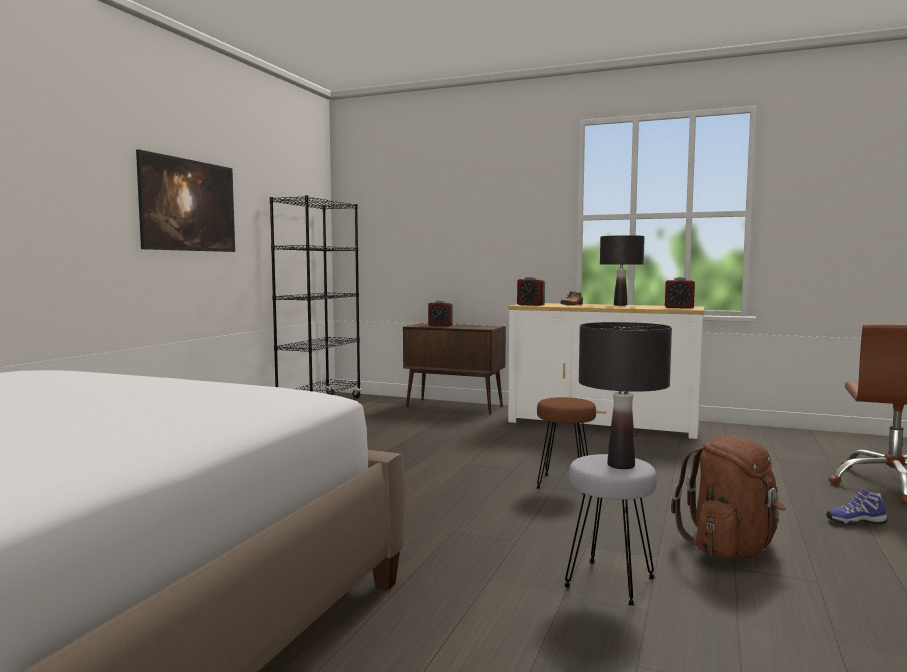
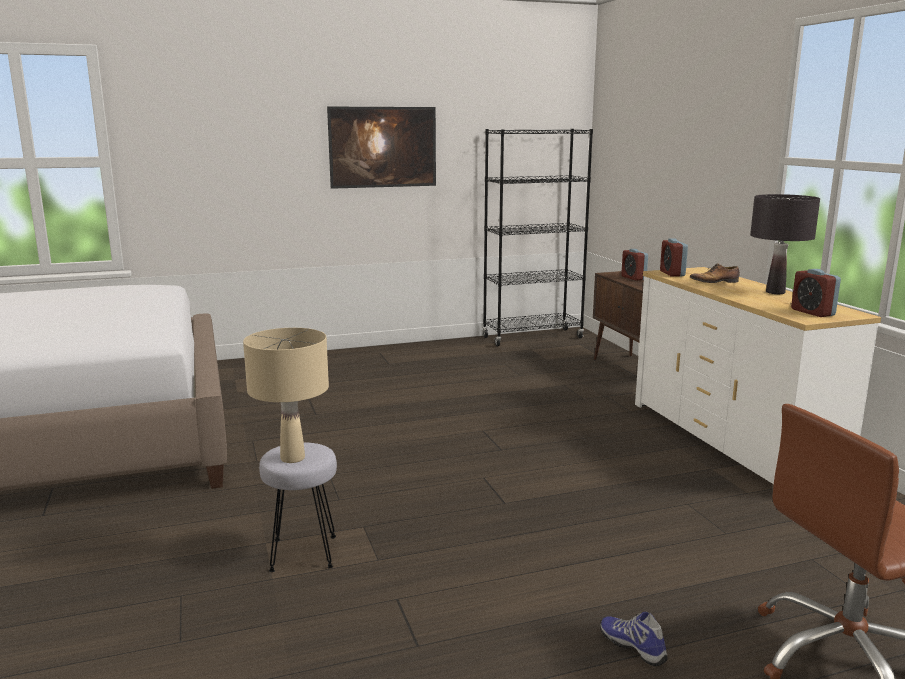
camera: 50 degrees right, 10 degrees up
brown stool [537,397,596,494] -> none
black table lamp [579,322,672,469] -> beige table lamp [243,328,329,463]
brown backpack [671,436,786,558] -> none

